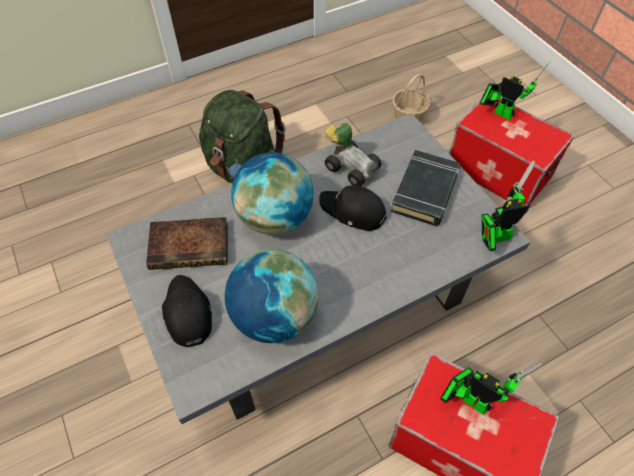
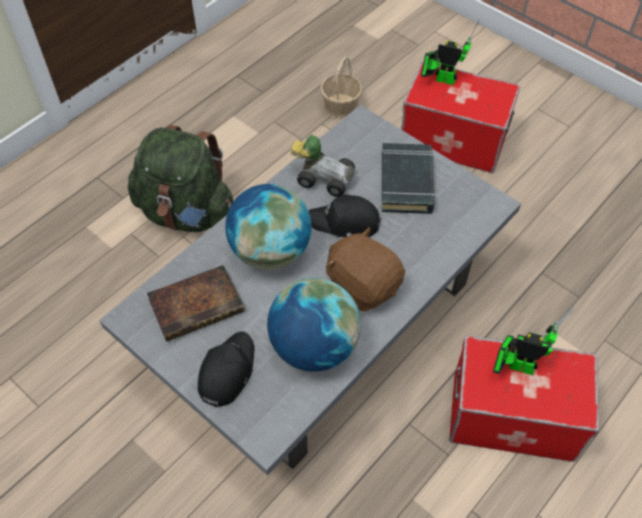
camera: 20 degrees left, 0 degrees up
black cap [162,275,212,347] -> black cap turned 60 degrees clockwise [198,331,255,408]
toy robot [482,161,535,251] -> none
none -> brown plush toy [326,227,405,311]

